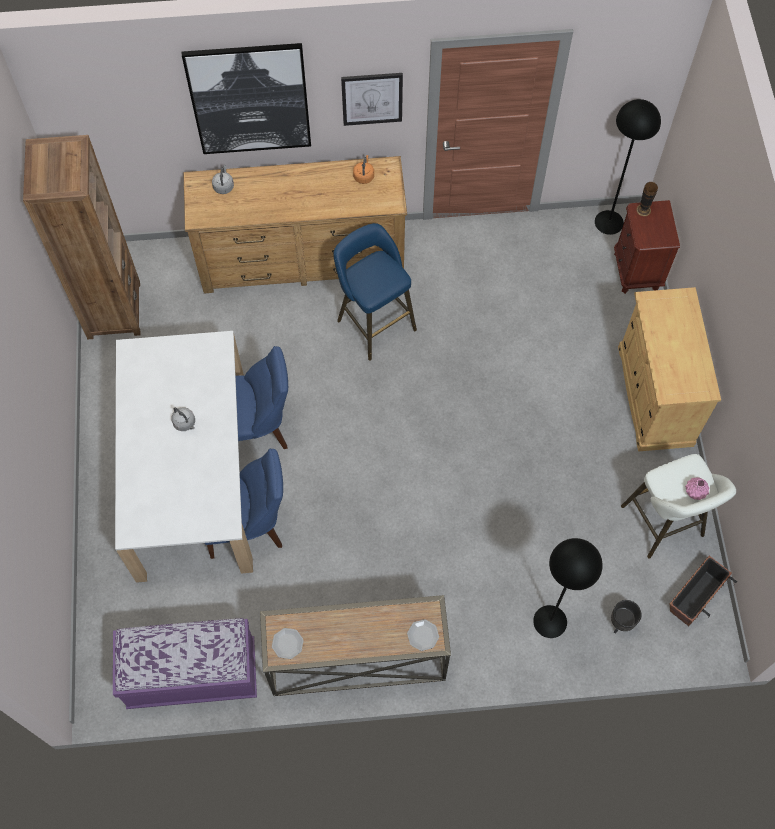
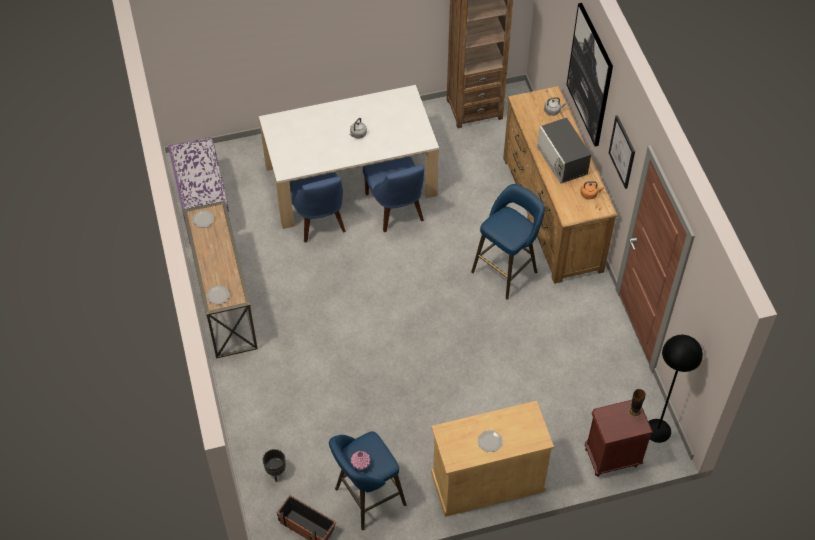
camera: 80 degrees right, 10 degrees down
black floor lamp [533,538,603,638] -> none
white stool [621,454,736,558] -> blue stool [329,431,407,530]
none -> plate [478,430,503,452]
none -> microwave [537,117,591,184]

